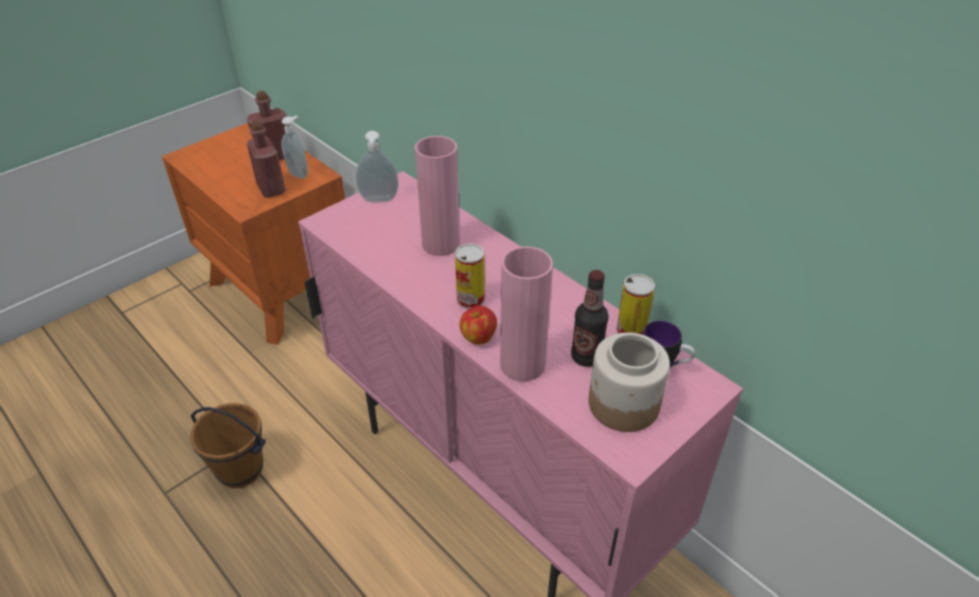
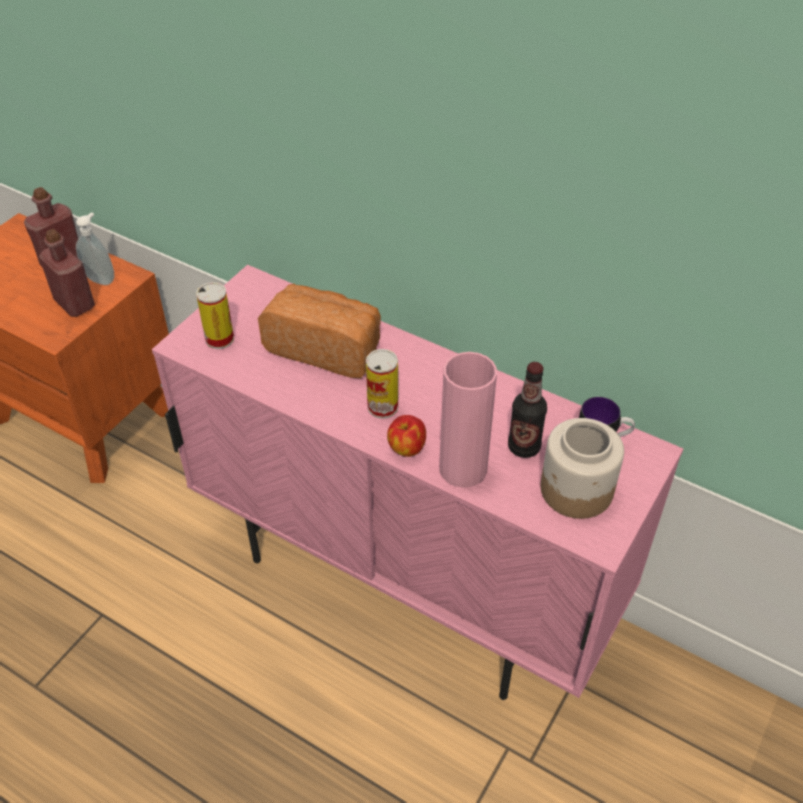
camera: 15 degrees left, 5 degrees up
brown bucket [190,403,266,488] -> none
soap dispenser [356,131,399,203] -> none
pink vase [415,136,460,256] -> bread [258,284,381,378]
can [616,274,655,334] -> can moved to [196,282,234,349]

